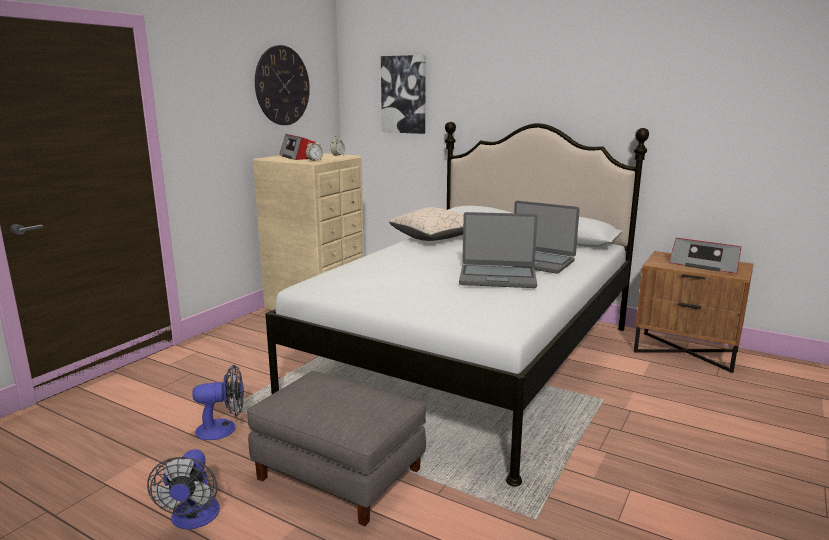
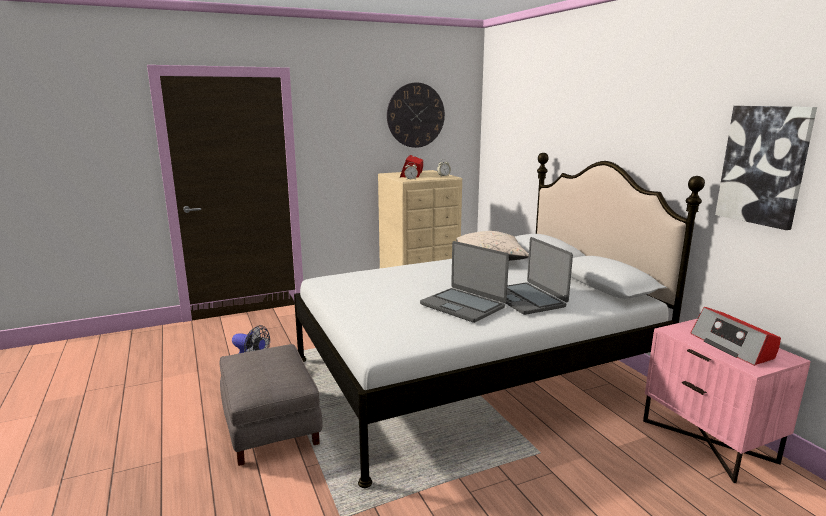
camera: 35 degrees right, 0 degrees up
fan [147,449,220,529] -> none
picture [381,55,426,134] -> picture moved to [715,106,817,230]
brown nightstand [634,251,753,373] -> pink nightstand [643,319,811,483]

